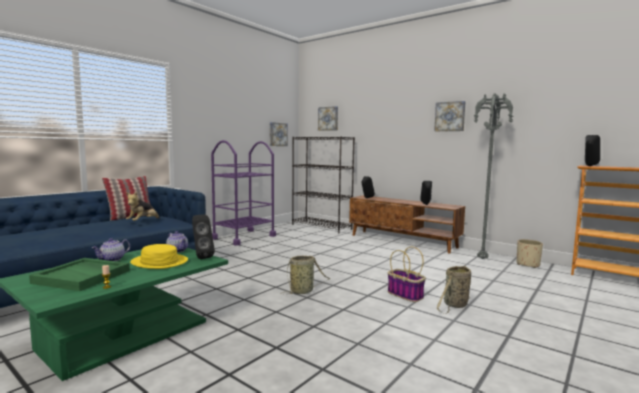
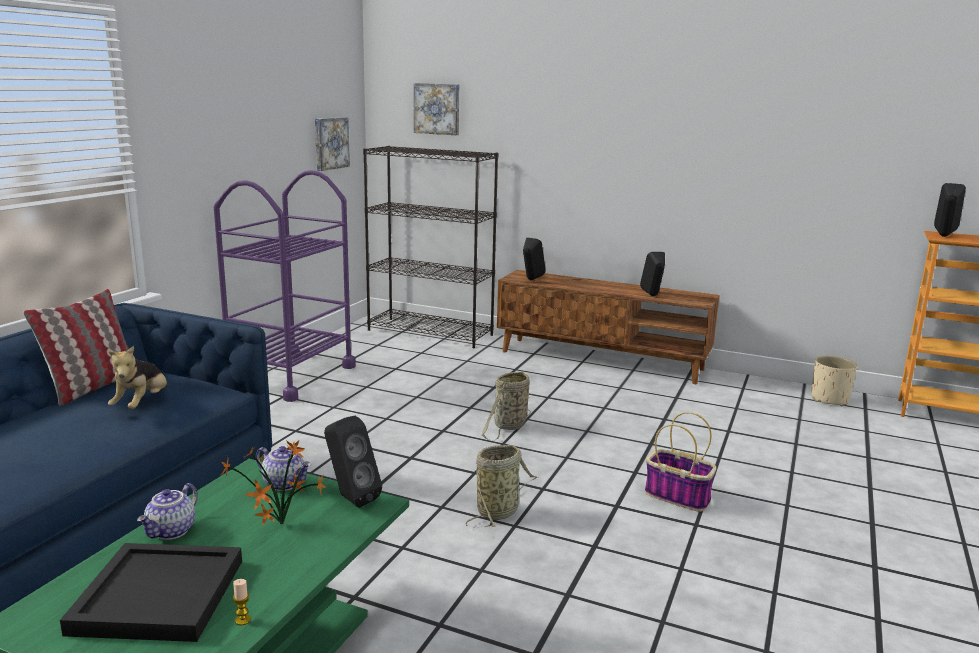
camera: 15 degrees left, 10 degrees up
green tray [29,258,130,291] -> black tray [60,543,242,642]
yellow hat [130,244,188,269] -> potted plant [221,440,326,526]
picture [434,101,466,131] -> none
basket [437,266,471,314] -> basket moved to [482,370,531,441]
grey floor lamp [474,93,513,259] -> none

